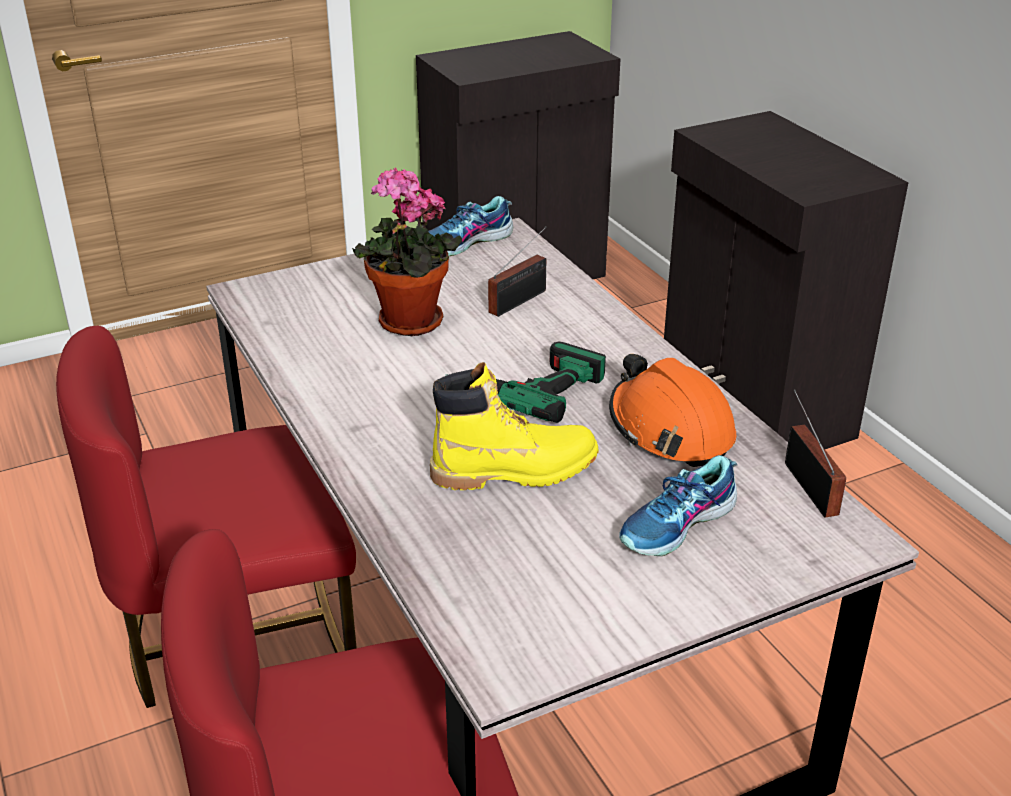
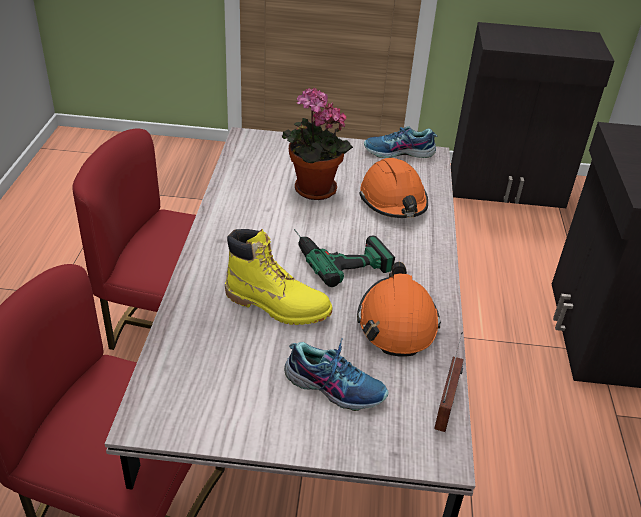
camera: 30 degrees right, 5 degrees up
radio [488,227,547,317] -> orange hard hat [359,158,428,218]
shoe [619,455,737,556] -> shoe turned 150 degrees counterclockwise [284,338,389,411]

